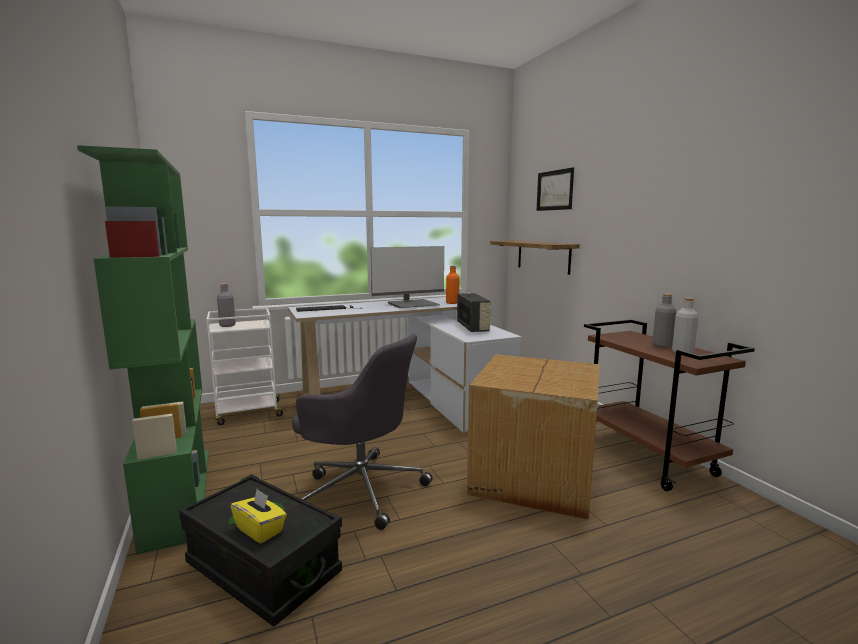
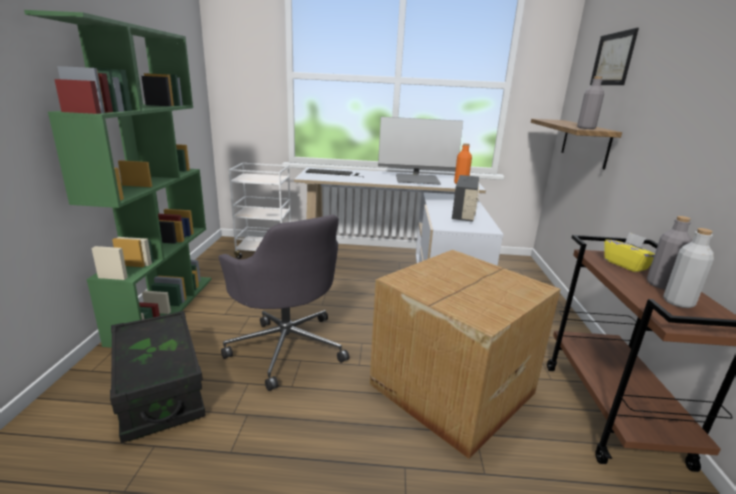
camera: 25 degrees right, 10 degrees up
grey bottle [217,283,236,327] -> grey bottle moved to [577,76,604,129]
yellow tissue box [231,489,287,543] -> yellow tissue box moved to [604,232,655,272]

